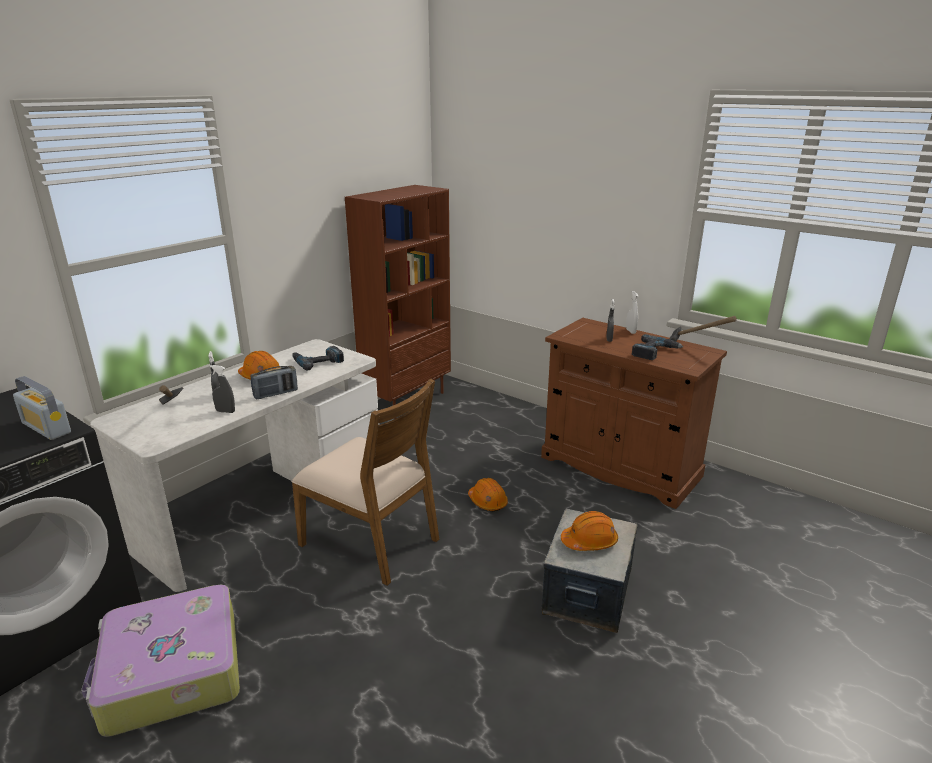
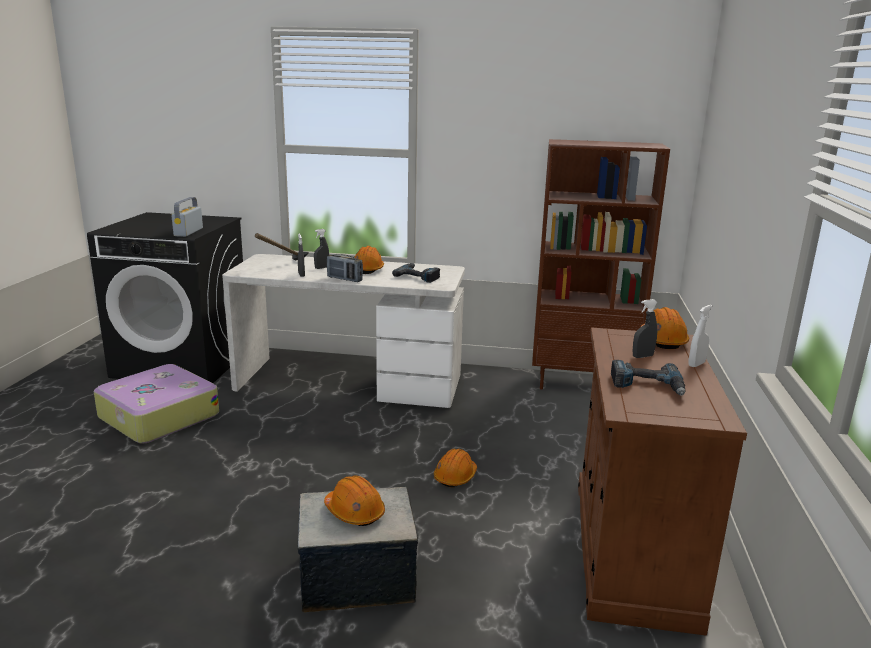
camera: 60 degrees right, 5 degrees down
brown chair [292,379,439,586] -> none
hammer [669,316,737,342] -> none
none -> orange hard hat [642,307,689,349]

